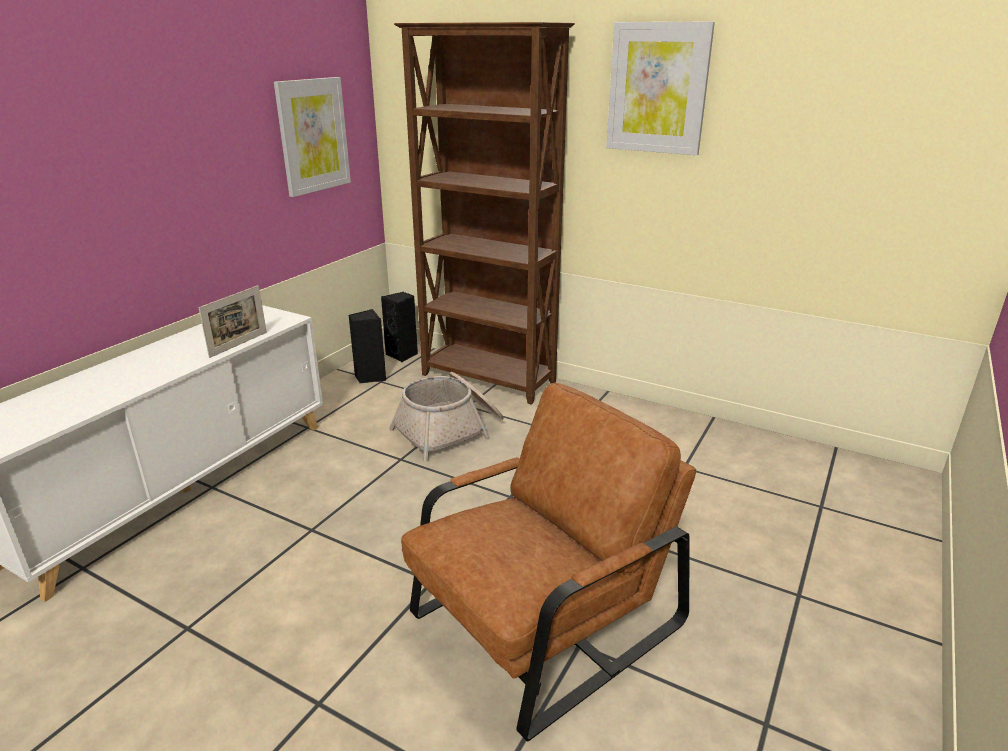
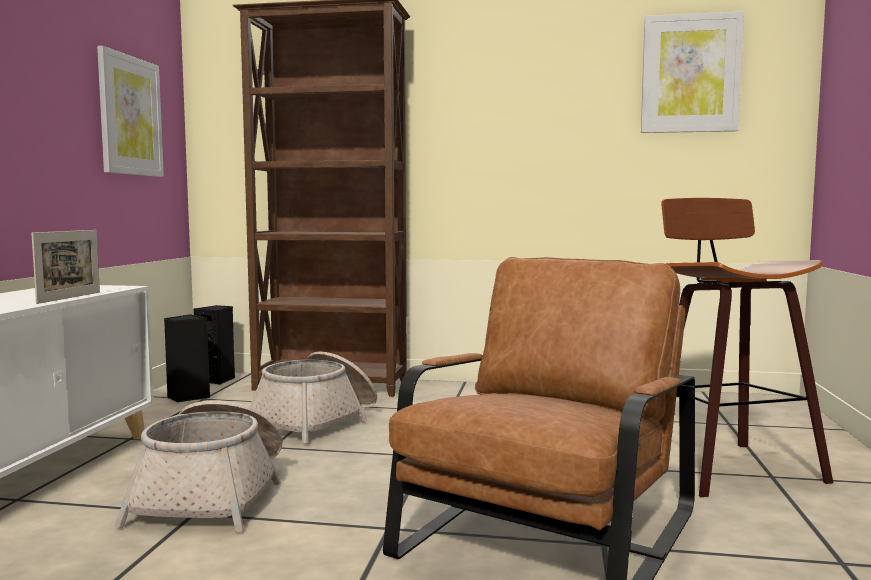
camera: 20 degrees left, 20 degrees down
picture [606,21,715,155] -> picture moved to [641,11,744,133]
none -> basket [114,400,283,532]
none -> stool [661,198,833,497]

